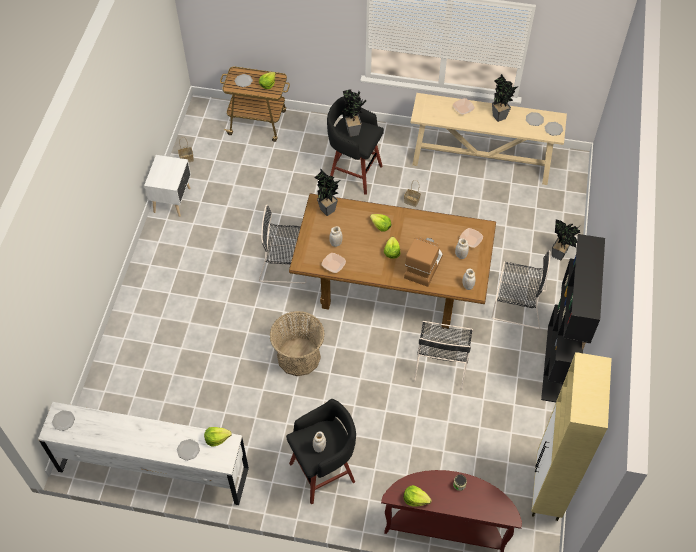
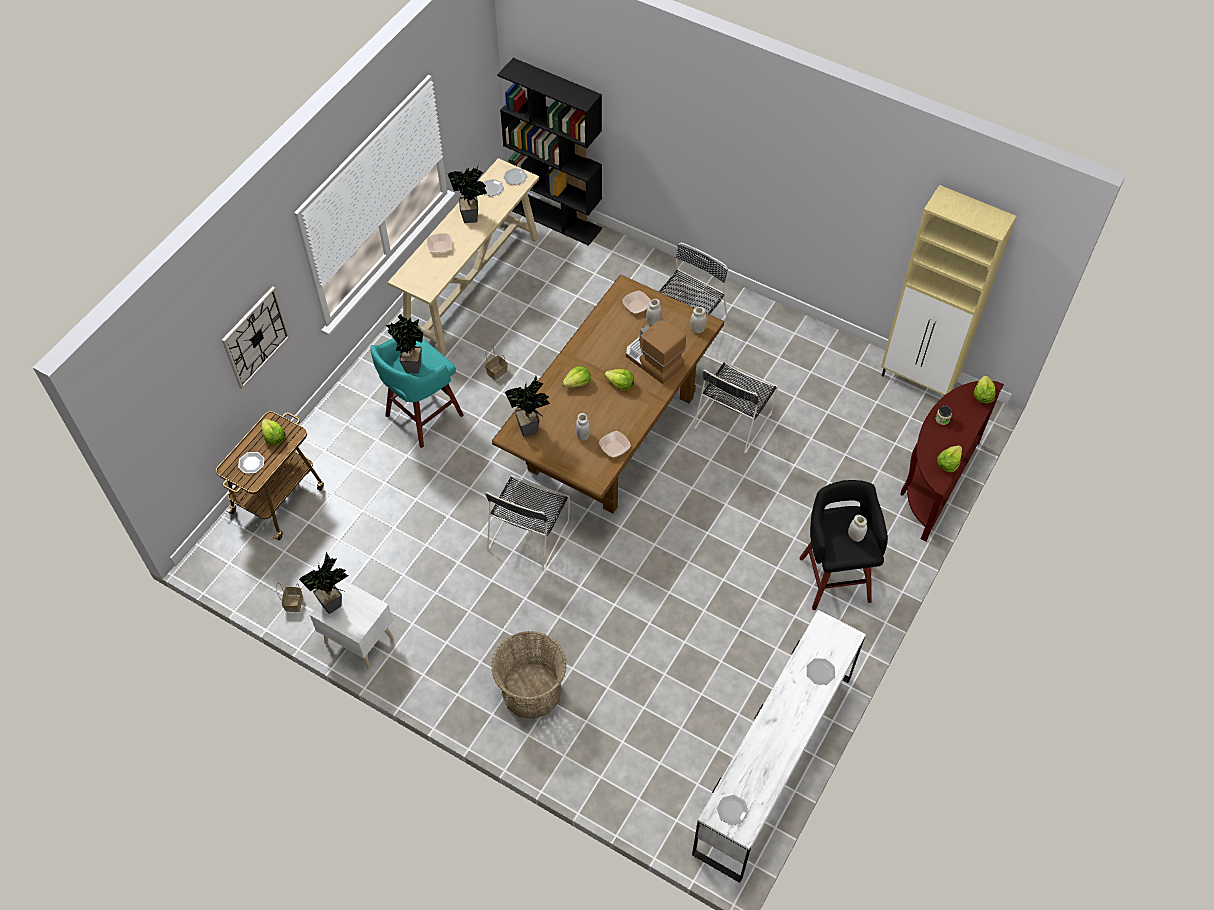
camera: 70 degrees left, 0 degrees up
lettuce [204,427,232,447] -> lettuce moved to [974,375,996,403]
basket [269,311,325,376] -> basket moved to [491,631,567,719]
black stool [327,96,384,195] -> turquoise stool [370,338,464,448]
black chair [414,321,473,390] -> black chair turned 90 degrees clockwise [693,362,778,454]
black bookcase [541,234,605,402] -> black bookcase moved to [497,58,602,246]
potted plant [552,219,581,261] -> potted plant moved to [299,552,348,614]
none -> wall clock [222,286,290,389]

